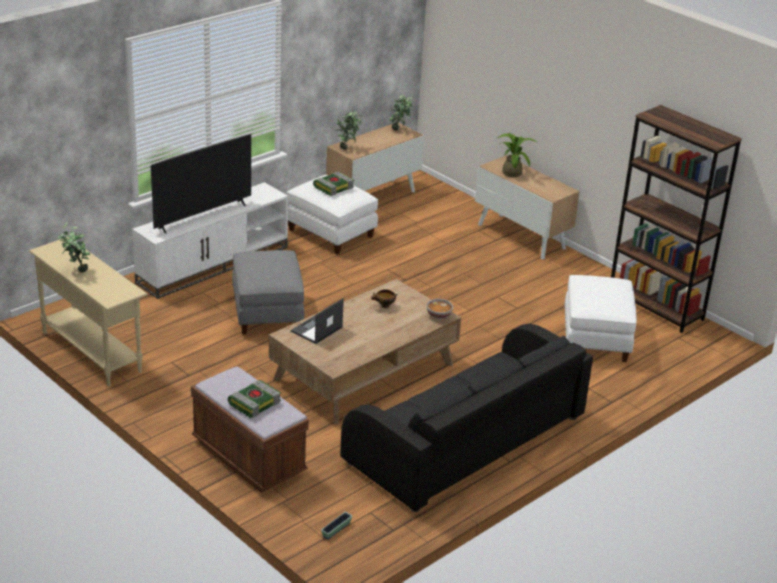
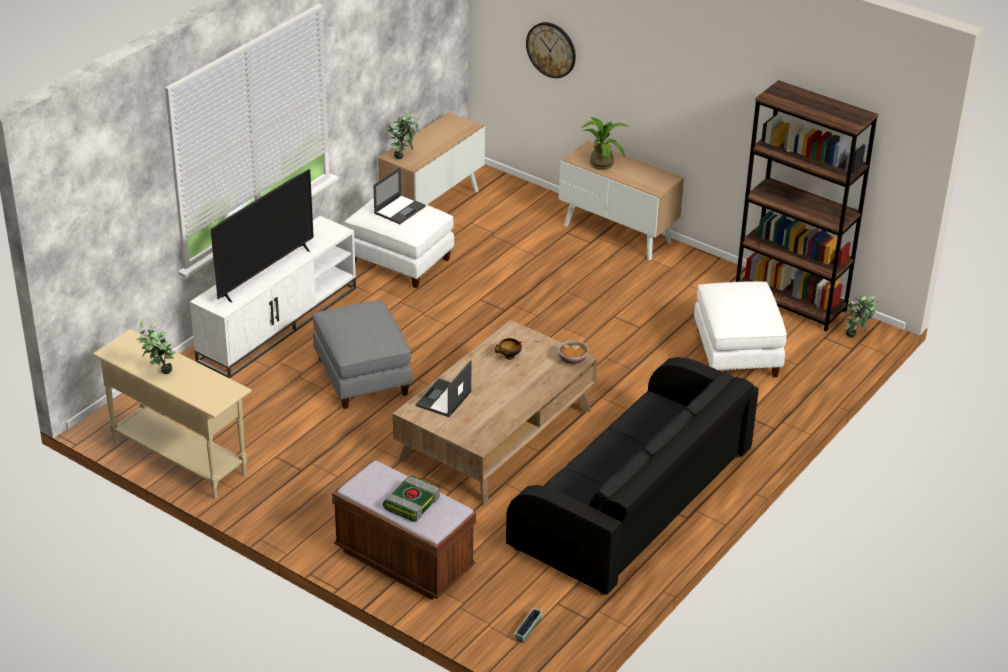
camera: 10 degrees left, 5 degrees up
book [313,172,354,196] -> laptop [374,167,426,224]
potted plant [389,95,414,131] -> potted plant moved to [844,295,878,338]
none -> wall clock [526,22,576,78]

